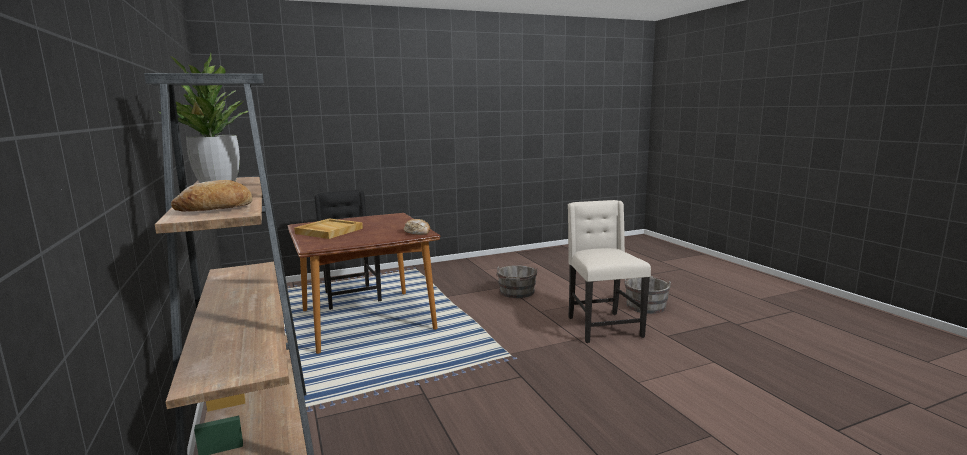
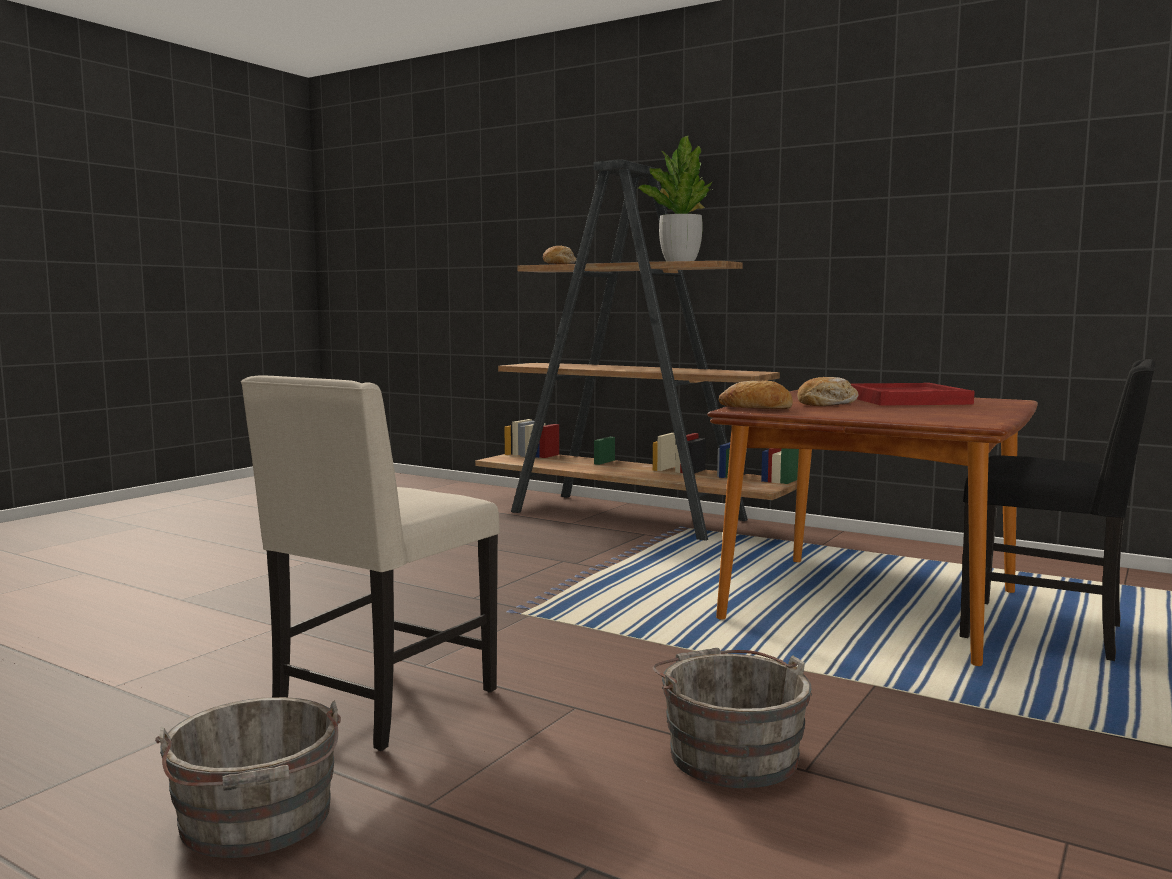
camera: 145 degrees right, 5 degrees down
beige tray [294,218,363,239] -> red tray [850,383,975,406]
beige chair [568,200,651,343] -> beige chair turned 75 degrees clockwise [241,375,500,751]
none -> bread [797,377,858,406]

